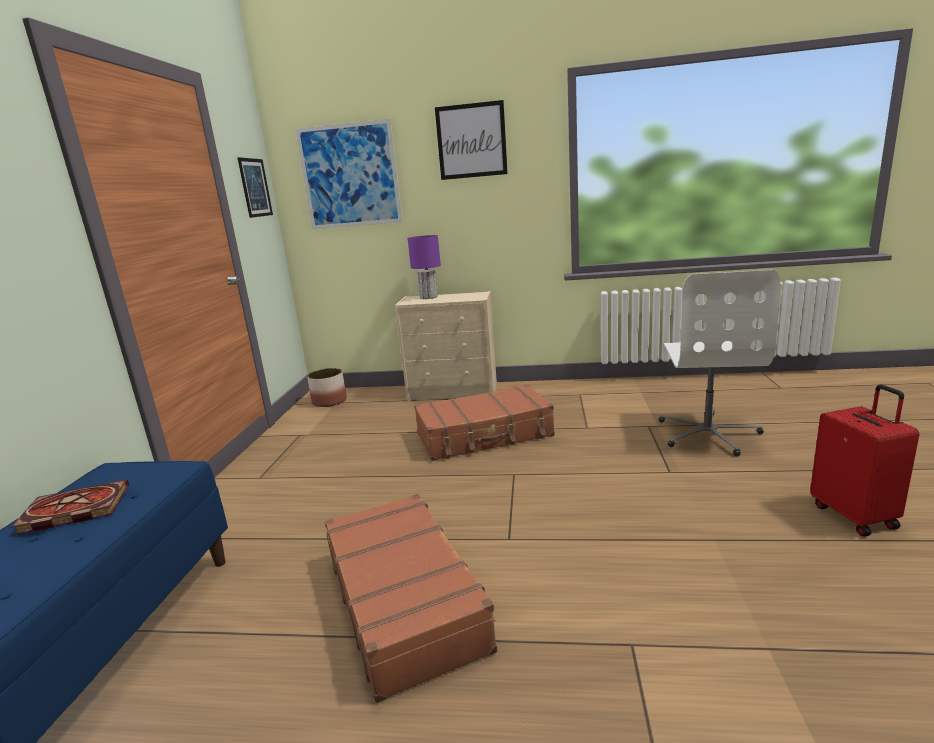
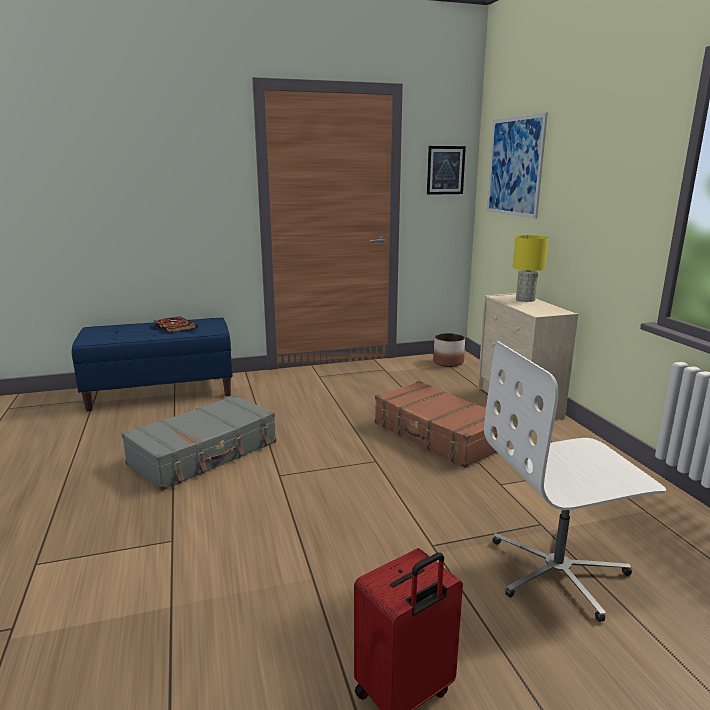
camera: 65 degrees right, 0 degrees up
brown suitcase [325,494,497,703] -> grey suitcase [121,395,276,491]
purple table lamp [407,235,441,299] -> yellow table lamp [513,235,548,302]
picture [435,100,508,180] -> none

